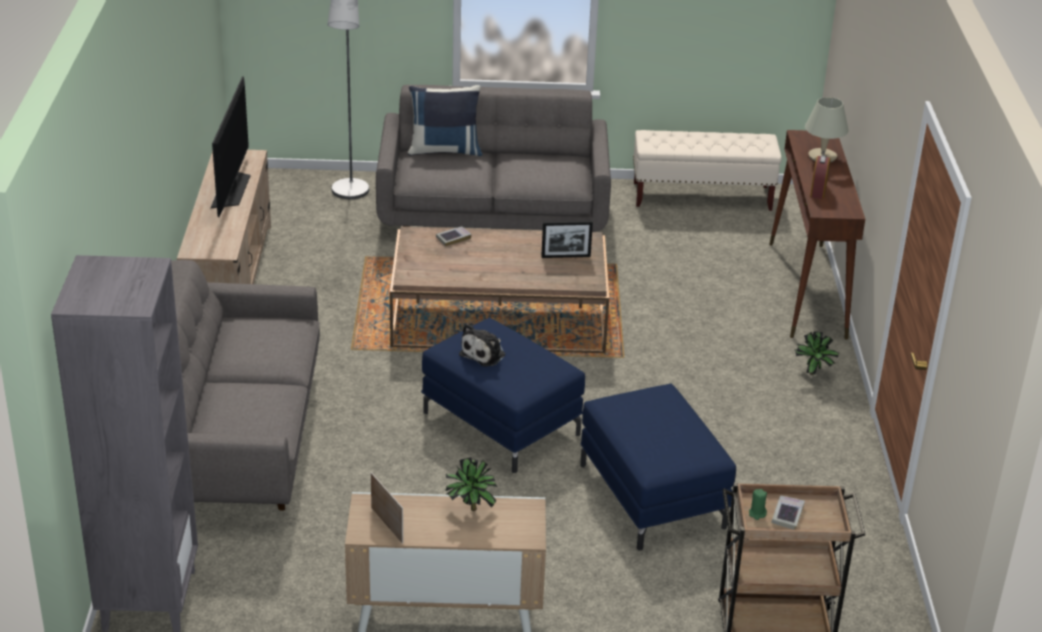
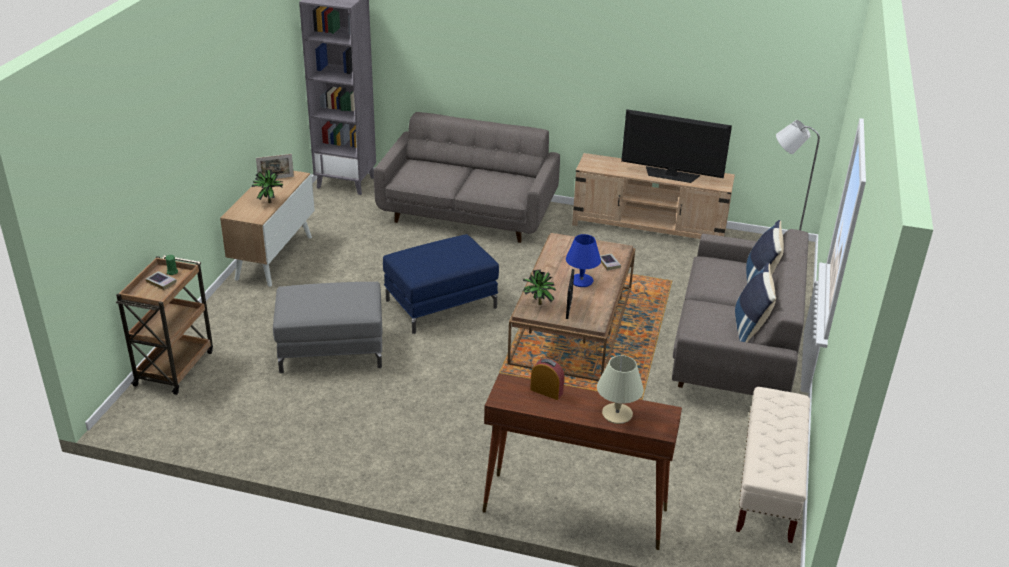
camera: 105 degrees right, 0 degrees up
plush toy [459,324,505,367] -> none
blue ottoman [580,383,736,550] -> grey ottoman [273,281,383,373]
potted plant [794,332,839,375] -> potted plant moved to [523,269,556,305]
none -> blue table lamp [566,234,601,287]
none -> blue pillow [735,263,776,343]

